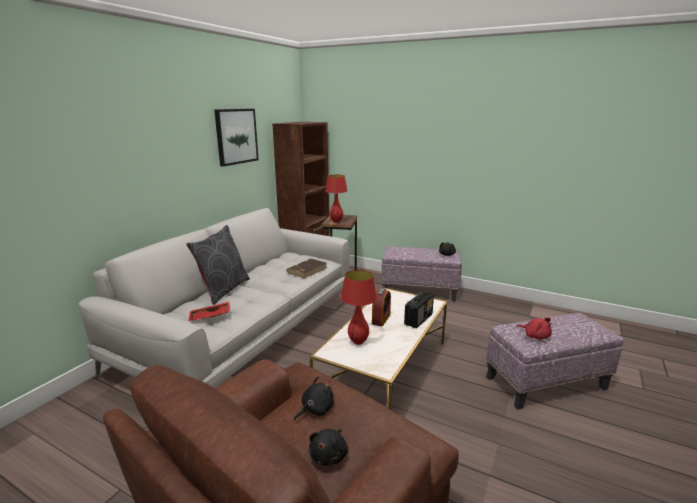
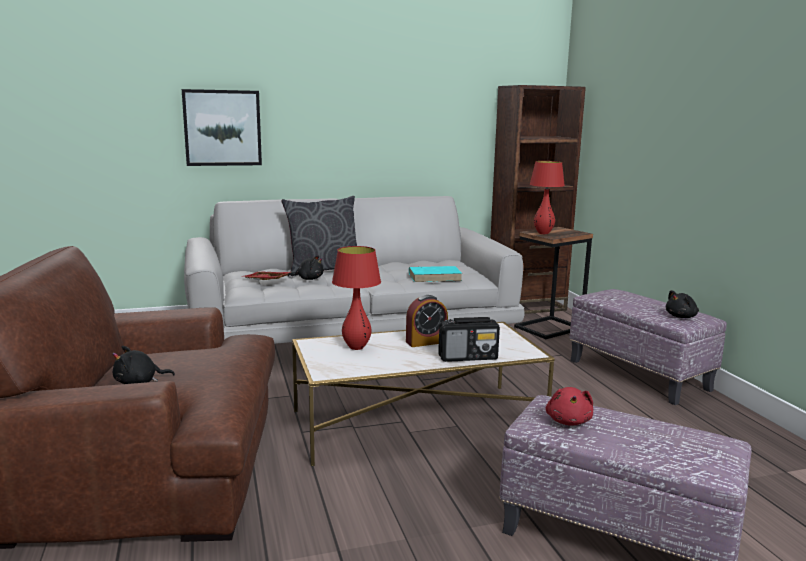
camera: 45 degrees right, 5 degrees down
picture [214,109,259,167] -> picture moved to [182,89,262,166]
brown book [287,258,327,279] -> turquoise book [409,266,463,282]
black plush toy [294,377,334,421] -> black plush toy moved to [288,255,324,280]

